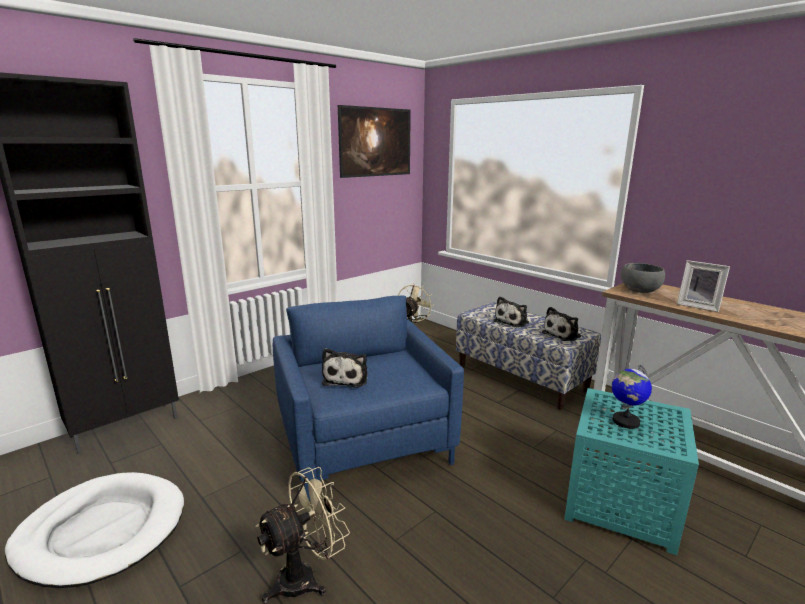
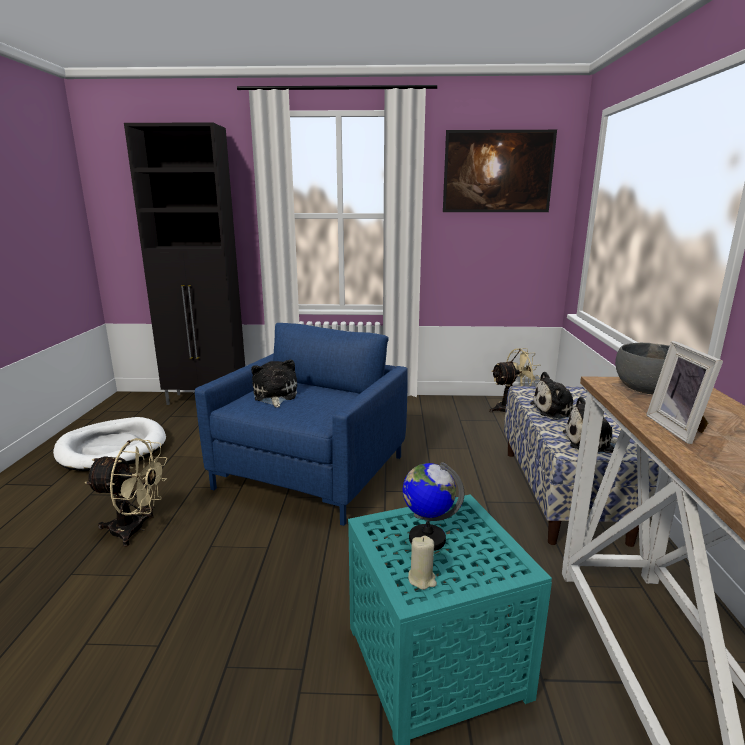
camera: 45 degrees right, 0 degrees up
plush toy [322,348,368,388] -> plush toy turned 120 degrees clockwise [251,359,297,408]
none -> beige candle [408,536,437,590]

